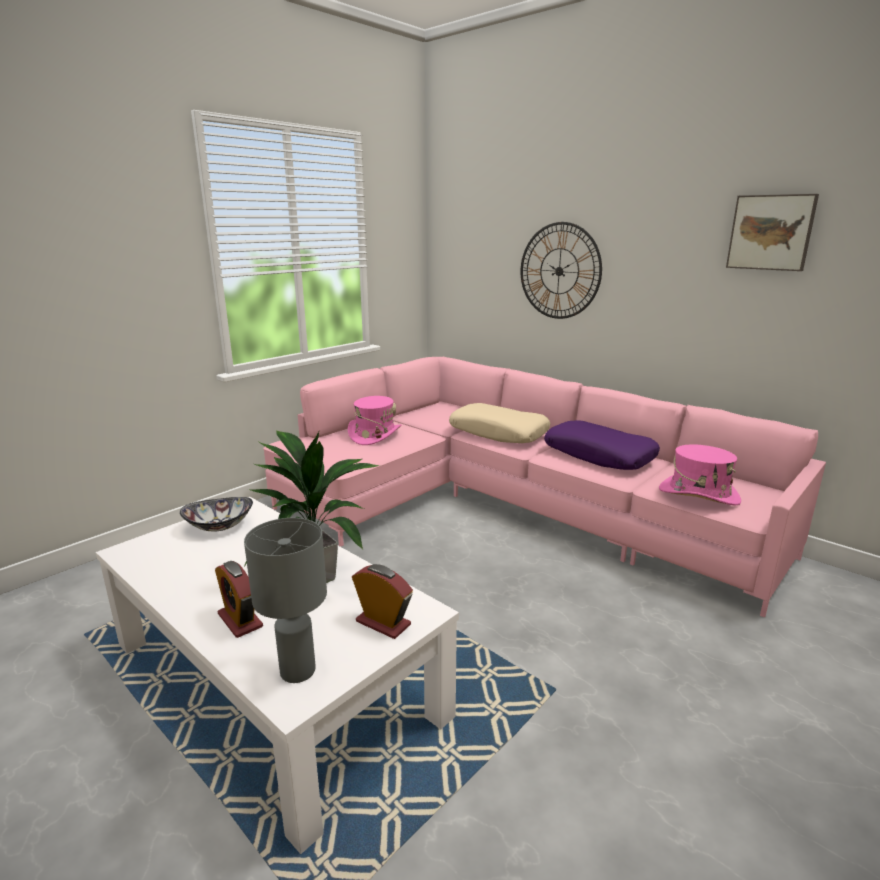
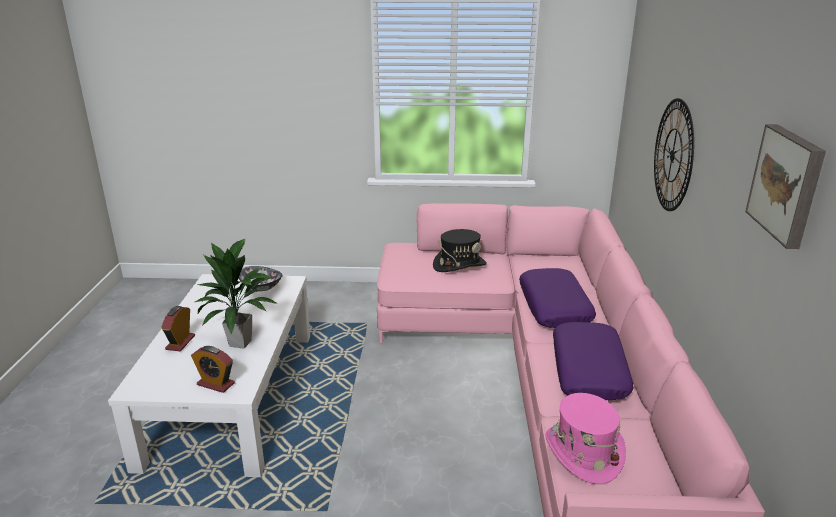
camera: 50 degrees right, 5 degrees up
grey table lamp [244,518,327,683] -> none
pink hat [348,396,401,445] -> black hat [433,229,487,272]
alarm clock [352,564,413,639] -> alarm clock turned 120 degrees clockwise [191,346,235,393]
beige pillow [449,403,550,443] -> purple pillow [519,268,596,328]

